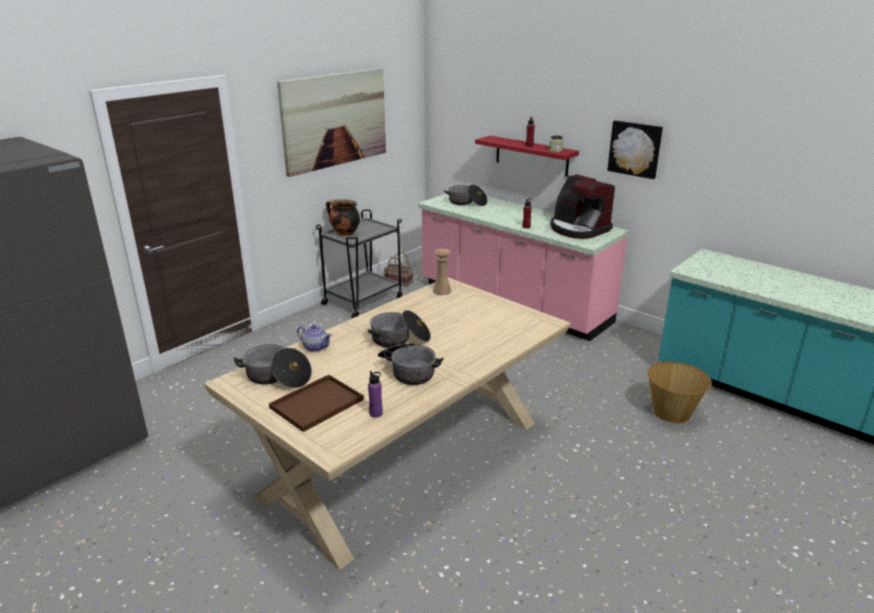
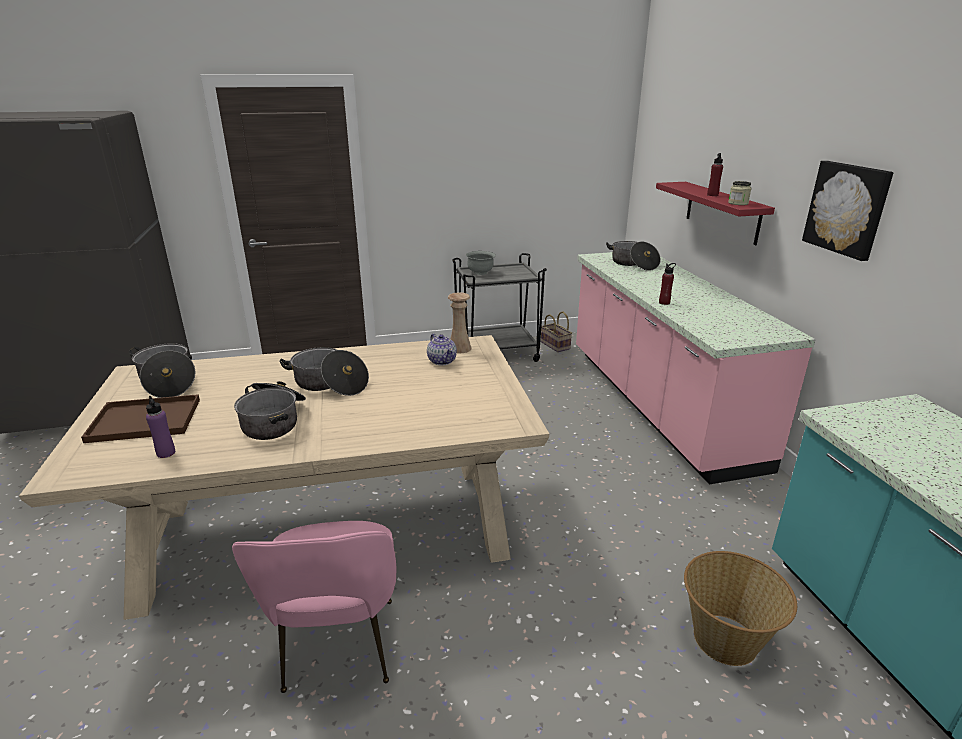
camera: 35 degrees right, 0 degrees up
picture [277,68,386,177] -> none
teapot [297,325,332,352] -> teapot moved to [427,334,457,365]
cooking pot [326,199,360,236] -> grey bowl [466,251,496,275]
coffee machine [550,175,615,239] -> none
none -> pink chair [232,521,397,693]

